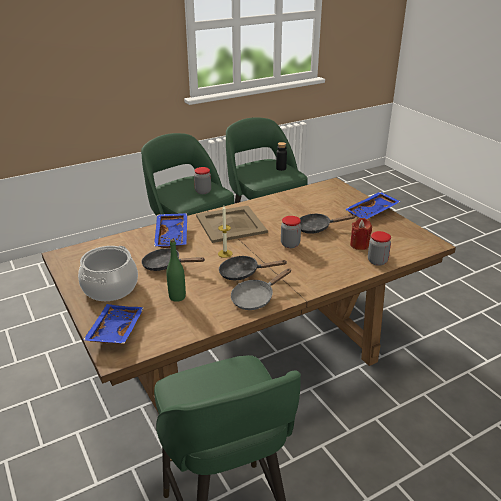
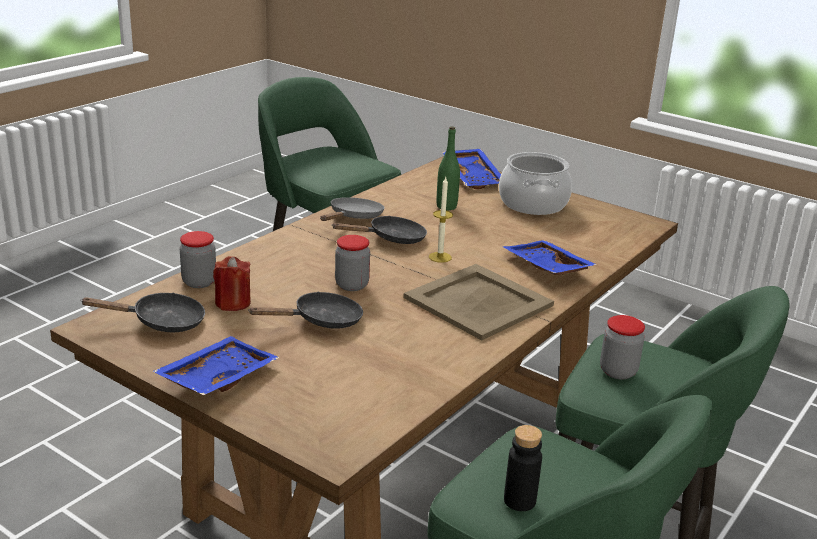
camera: 155 degrees right, 5 degrees down
black frying pan [141,248,205,271] -> black frying pan moved to [80,293,205,332]

